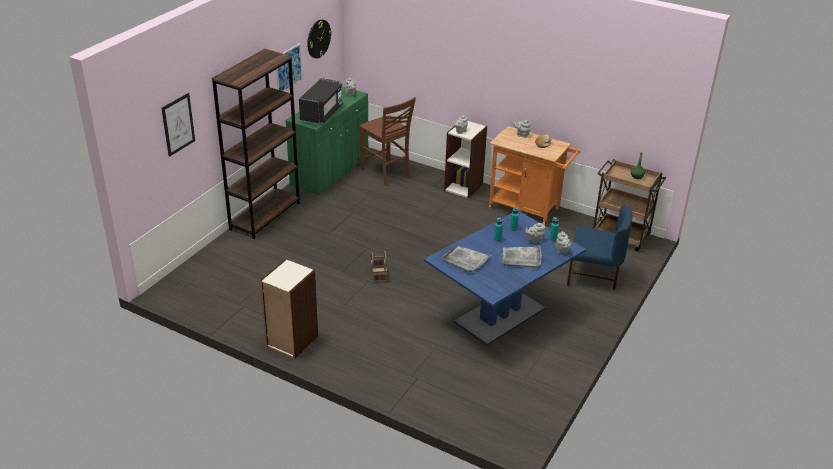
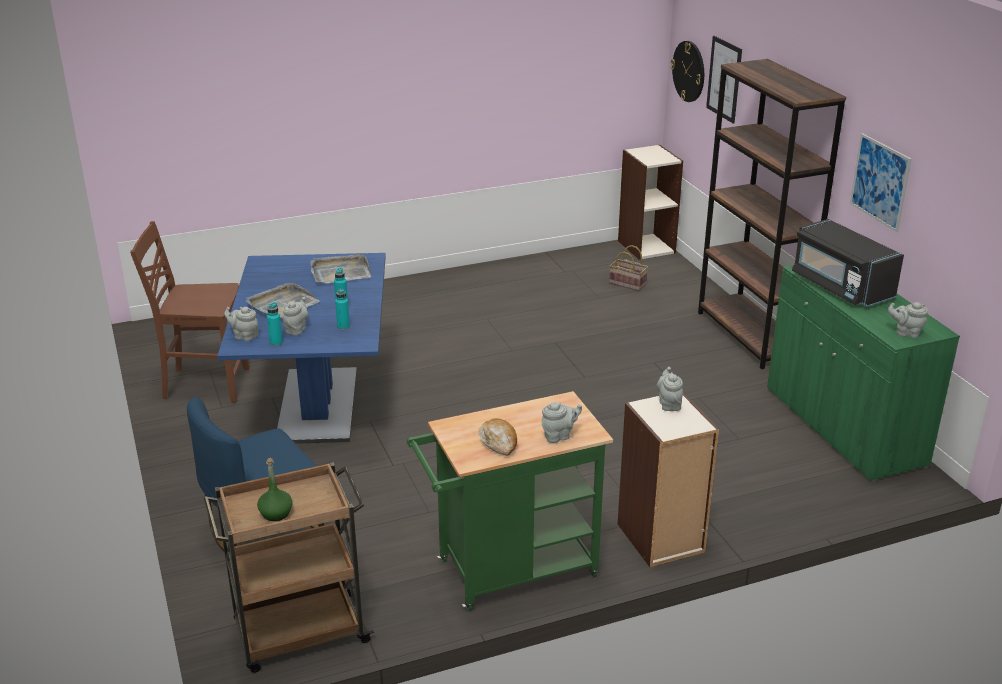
camera: 130 degrees right, 5 degrees down
bookcase [260,259,318,359] -> bookcase moved to [618,145,683,260]
wall clock [307,19,332,58] -> wall clock moved to [671,41,704,102]
brown chair [359,97,416,186] -> brown chair moved to [130,221,250,403]
basket [371,251,387,283] -> basket moved to [609,245,648,291]
orange cart [488,126,580,225] -> green cart [407,391,613,611]

